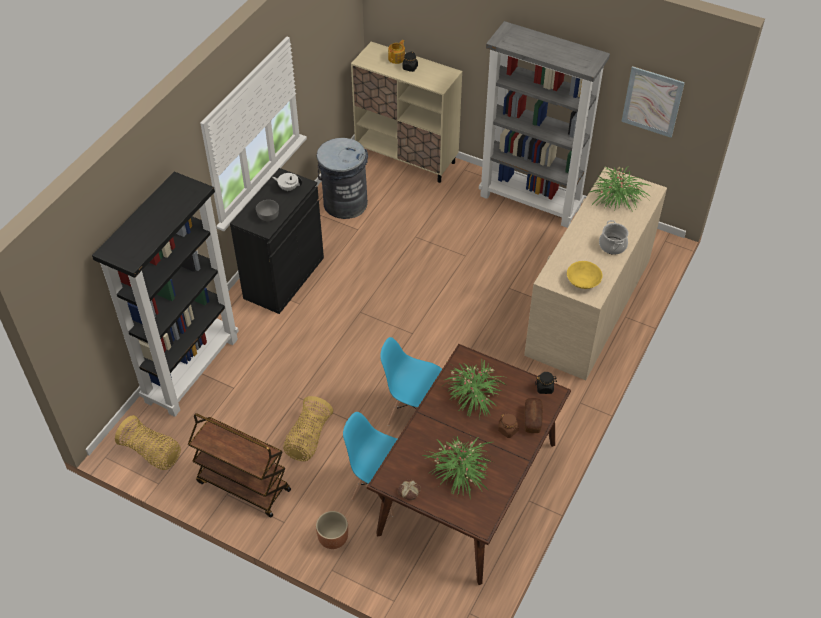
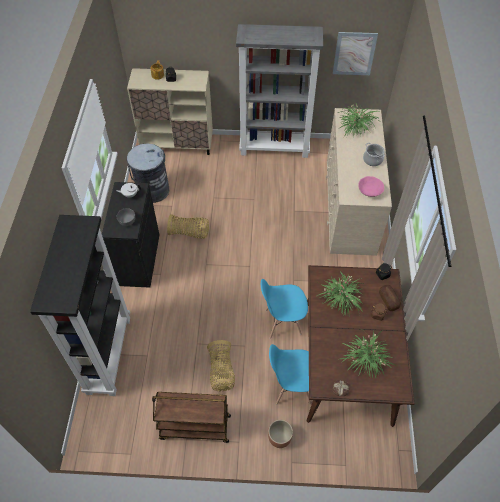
camera: 25 degrees left, 5 degrees up
basket [115,415,181,470] -> basket moved to [167,214,209,239]
yellow bowl [567,261,603,289] -> pink bowl [358,176,384,197]

